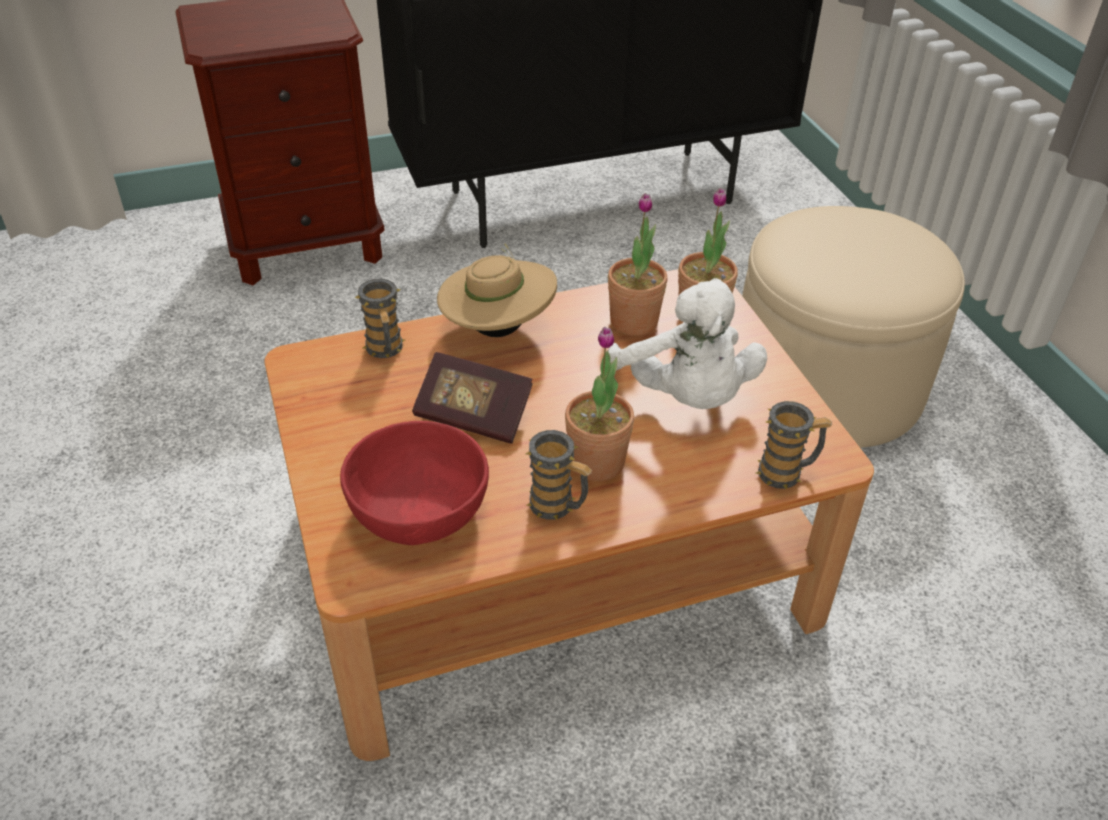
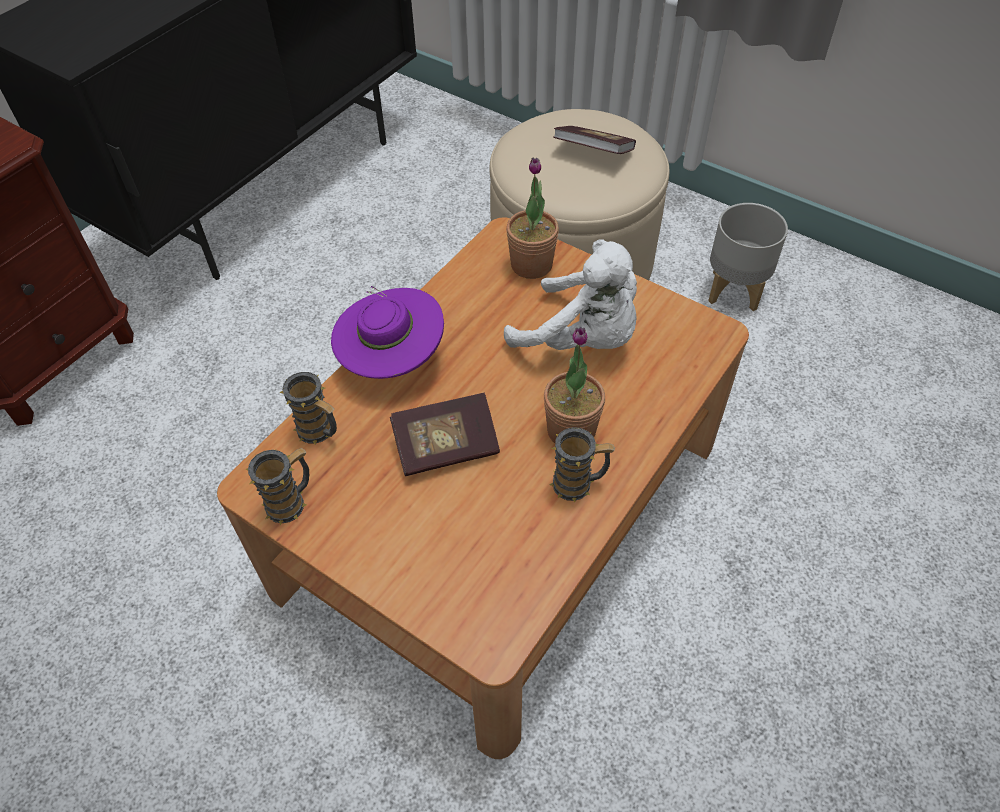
camera: 35 degrees left, 10 degrees up
red bowl [340,421,489,545] -> none
beige hat [437,244,557,337] -> purple hat [331,286,444,379]
potted plant [608,193,668,336] -> none
mug [756,401,832,489] -> mug moved to [245,448,309,525]
none -> book [553,126,636,154]
none -> grey planter [708,203,788,311]

